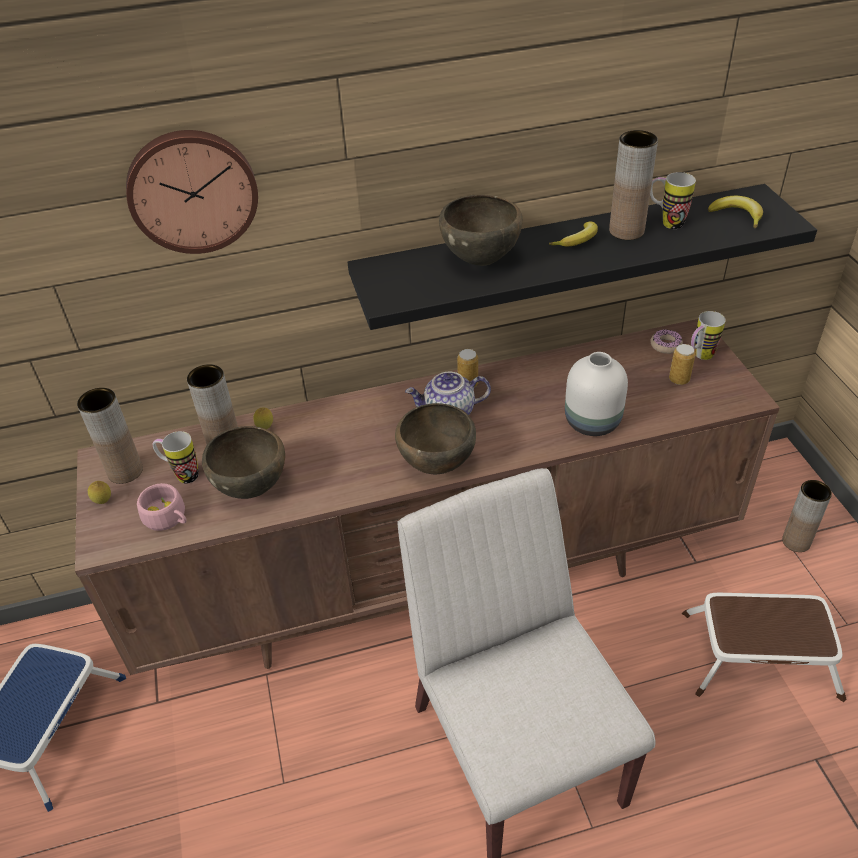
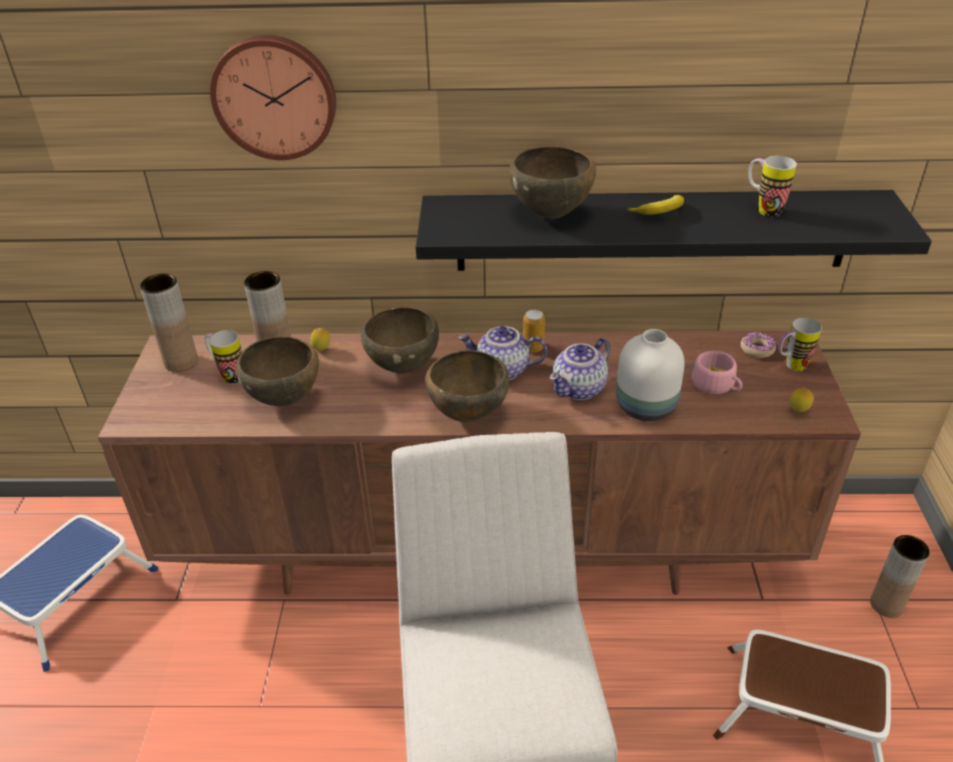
camera: 15 degrees right, 5 degrees down
lemon [88,481,111,504] -> lemon moved to [790,388,814,412]
pink cup [137,483,187,531] -> pink cup moved to [692,350,742,394]
brown vase [609,130,658,240] -> none
can [669,344,695,385] -> none
banana [708,196,763,228] -> none
none -> brown bowl [361,307,439,373]
none -> teapot [549,338,610,400]

